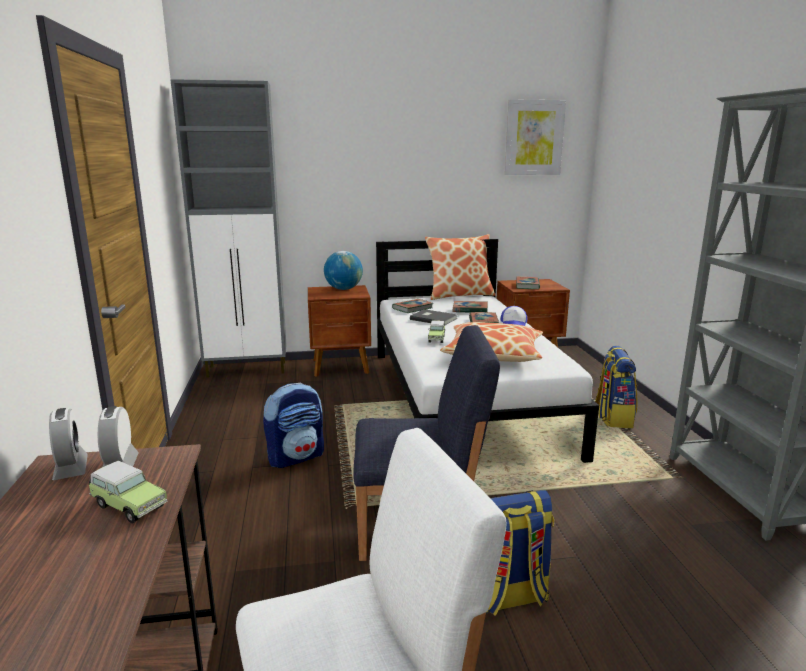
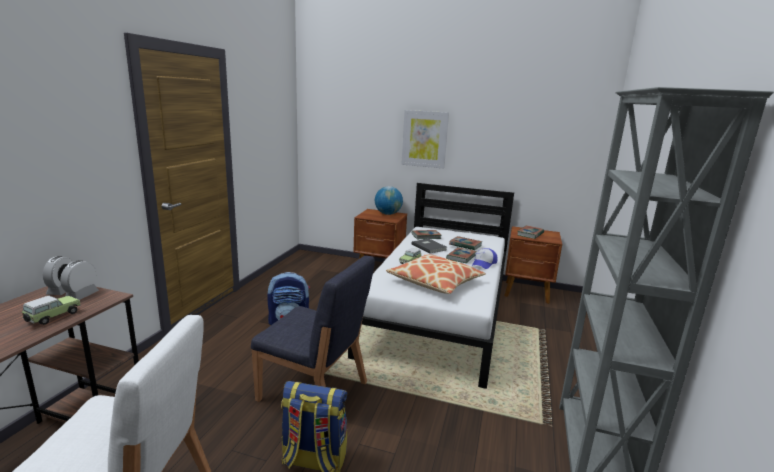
camera: 25 degrees right, 0 degrees up
toy car [89,461,167,523] -> toy car turned 120 degrees counterclockwise [22,296,81,325]
grey cabinet [170,79,286,378] -> none
pillow [425,234,495,300] -> none
picture [505,99,566,175] -> picture moved to [402,110,449,169]
backpack [595,346,638,428] -> none

